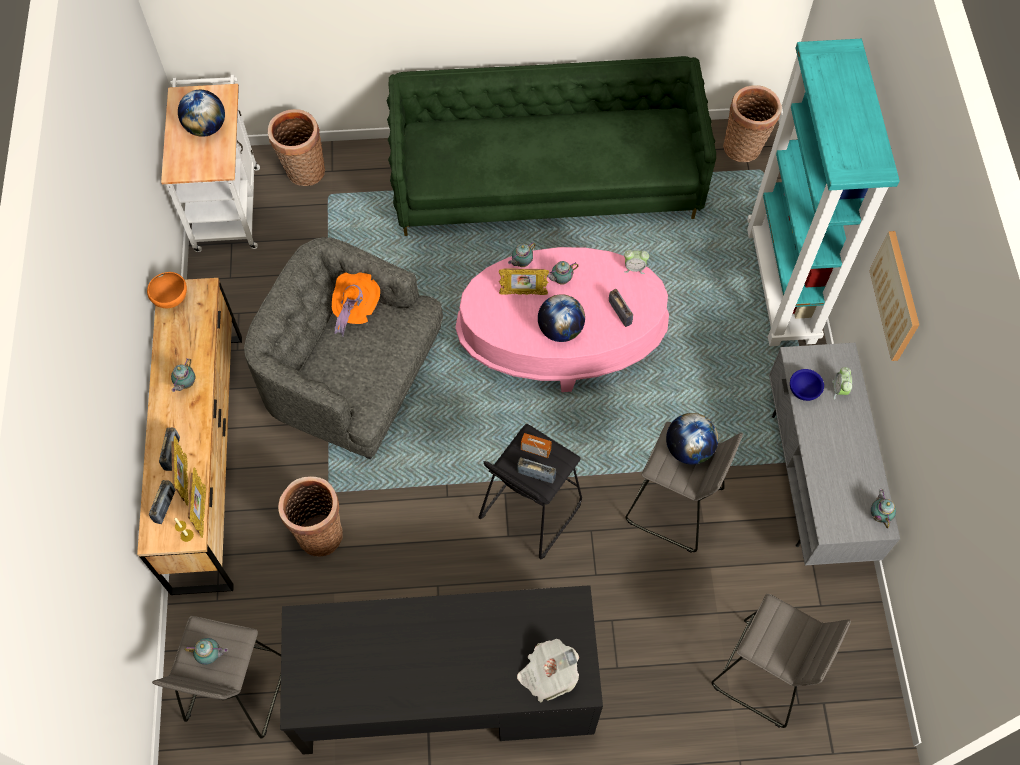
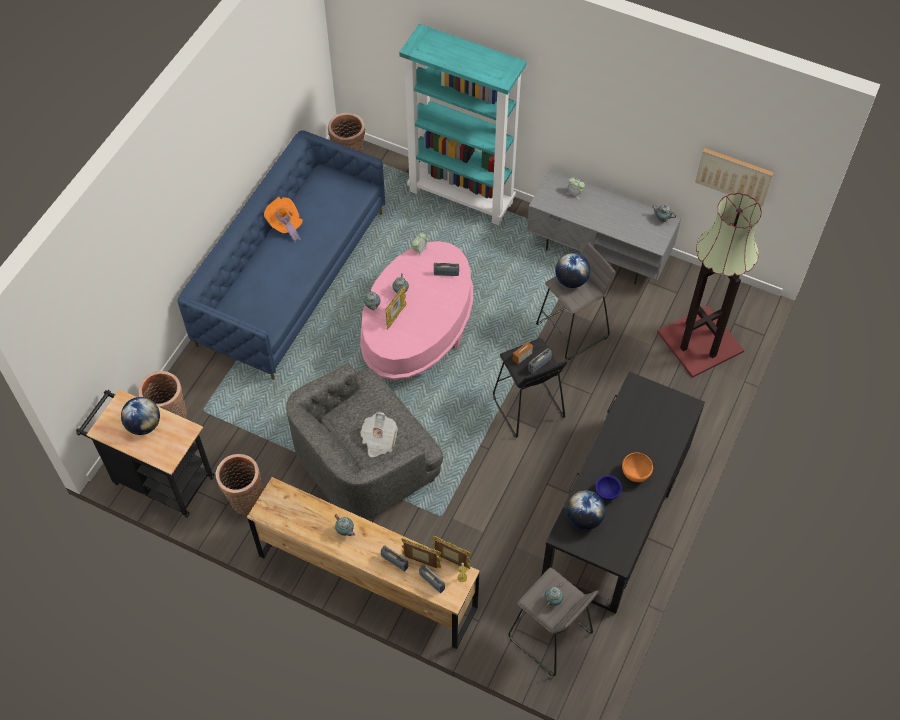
camera: 60 degrees left, 5 degrees down
orange bowl [147,272,187,308] -> orange bowl moved to [622,452,653,482]
white cart [161,75,260,252] -> black cart [76,389,214,518]
basket [278,476,343,557] -> basket moved to [216,454,263,515]
orange hat [332,272,380,337] -> orange hat moved to [264,197,303,243]
green sofa [386,56,716,236] -> blue sofa [177,130,385,380]
newspaper [517,639,579,703] -> newspaper moved to [360,412,398,457]
globe [538,294,585,342] -> globe moved to [566,490,606,530]
grey stool [712,594,851,728] -> floor lamp [657,193,762,378]
blue bowl [790,369,824,401] -> blue bowl moved to [595,475,622,500]
picture [869,231,919,361] -> picture moved to [695,148,774,206]

